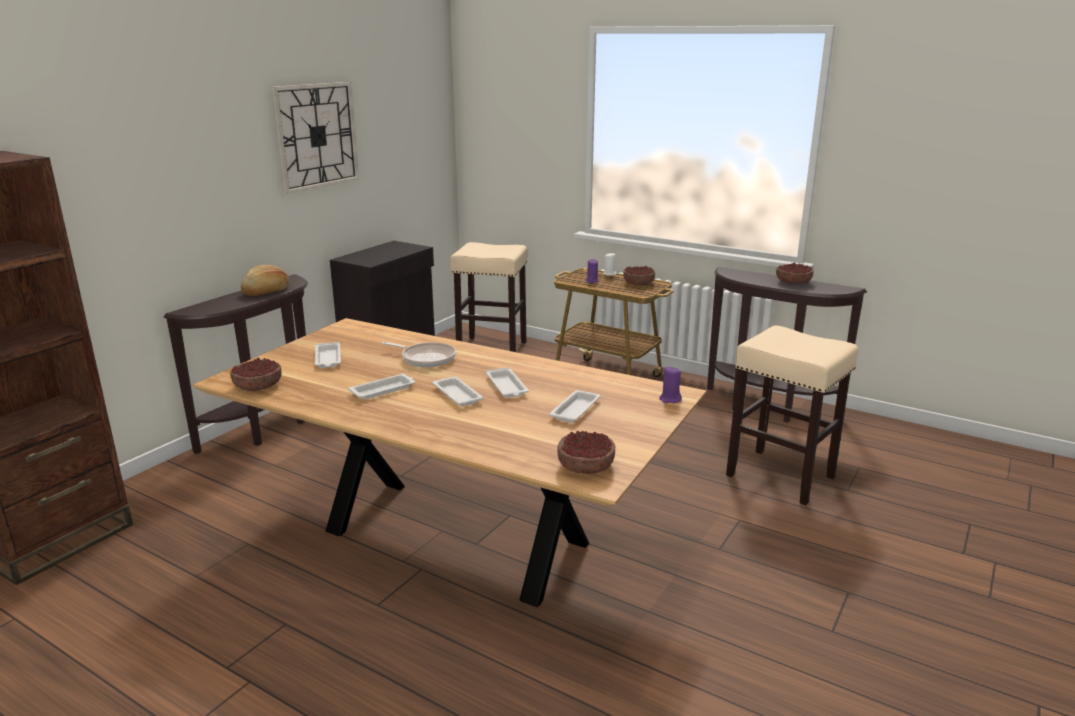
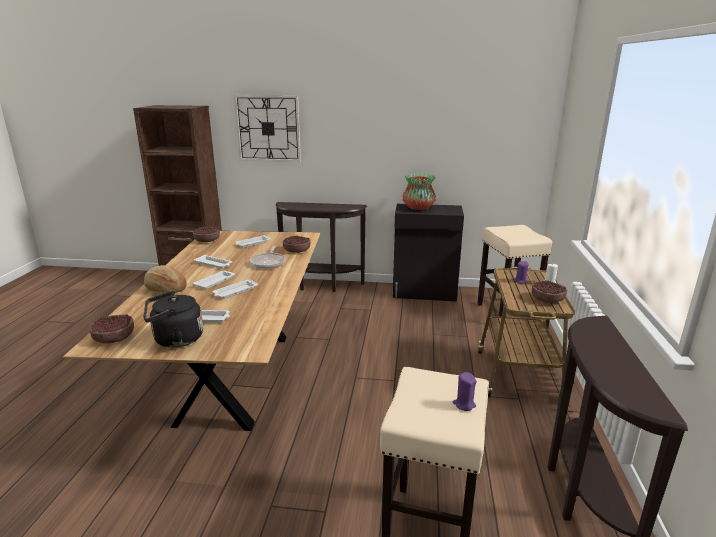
camera: 65 degrees right, 0 degrees up
bread [241,265,289,296] -> bread moved to [144,265,187,293]
wall clock [272,82,359,194] -> wall clock moved to [234,95,301,162]
purple candle [659,366,682,403] -> purple candle moved to [453,372,477,411]
bowl [776,262,814,284] -> bowl moved to [283,235,311,253]
none -> black kettle [144,291,203,348]
none -> vase [403,173,436,210]

